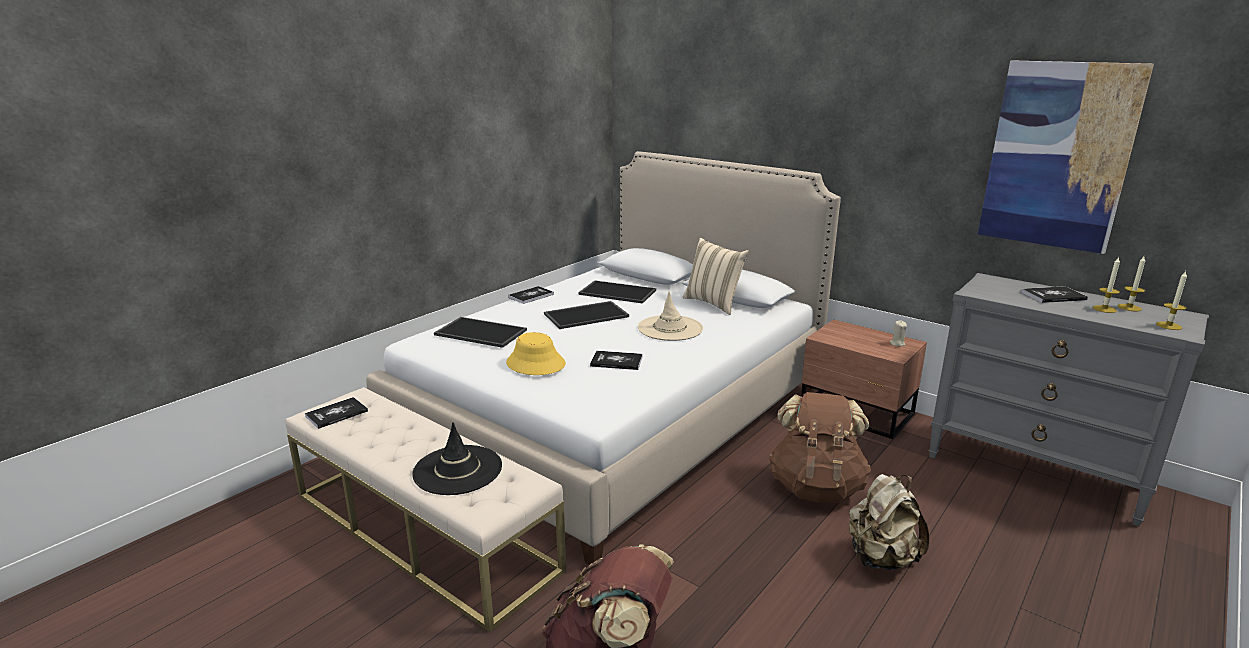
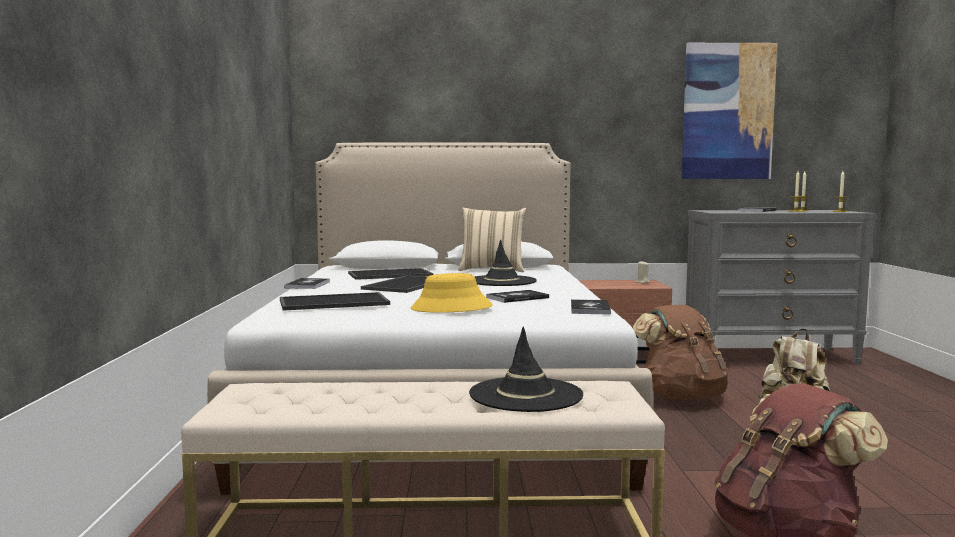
camera: 40 degrees left, 15 degrees down
book [305,397,368,429] -> book moved to [571,299,611,315]
beige hat [638,291,703,341] -> black hat [475,239,537,286]

